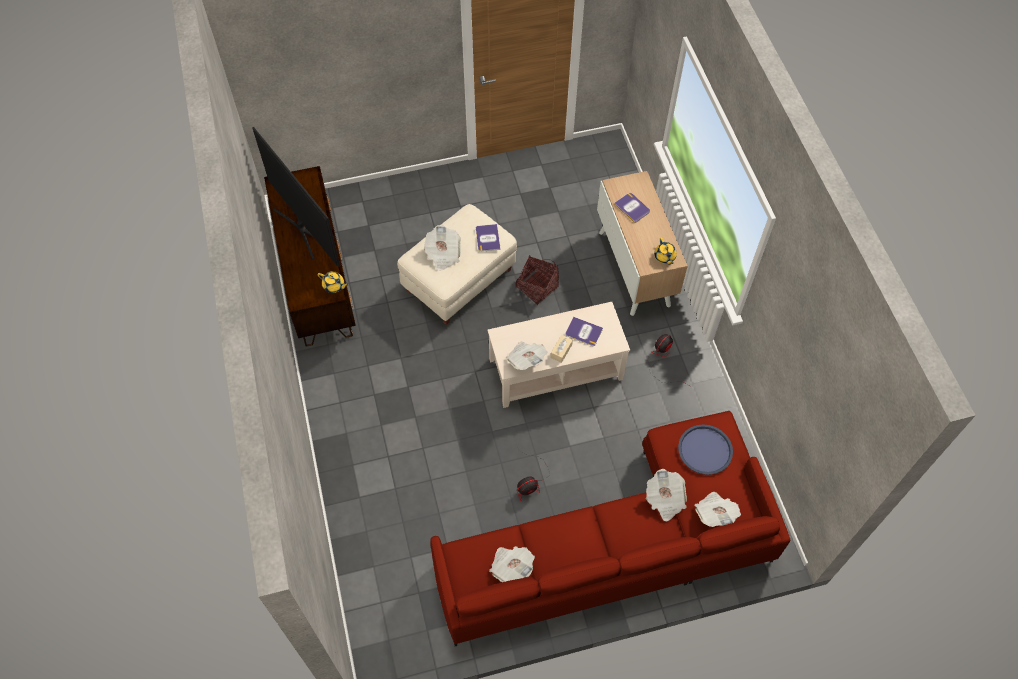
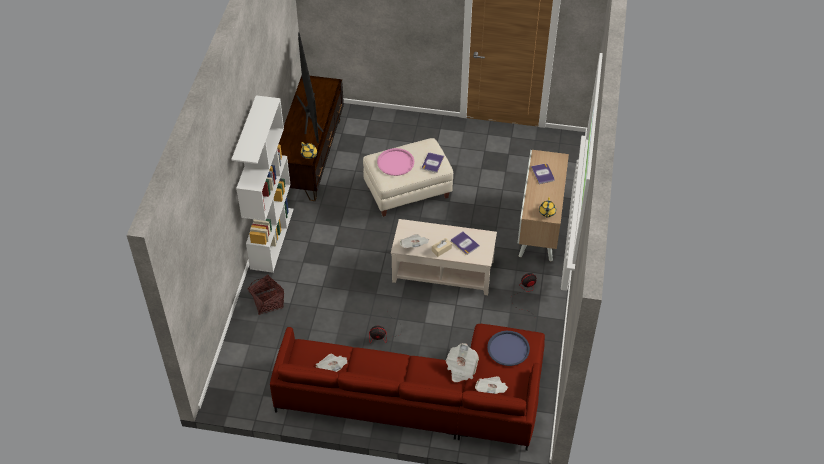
camera: 25 degrees right, 10 degrees down
newspaper [424,225,461,271] -> pink tray [377,148,414,176]
basket [516,255,559,305] -> basket moved to [248,274,284,315]
none -> white bookcase [231,95,293,273]

